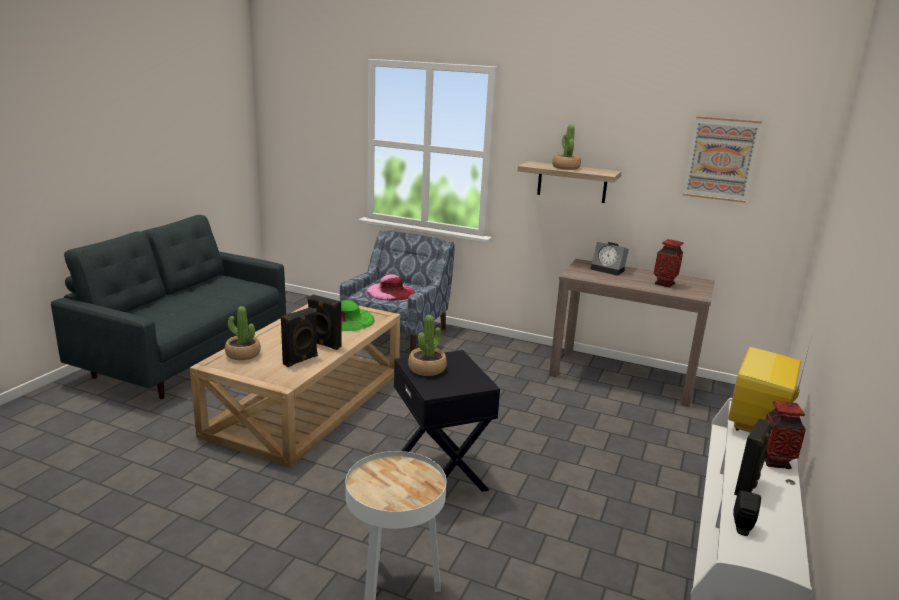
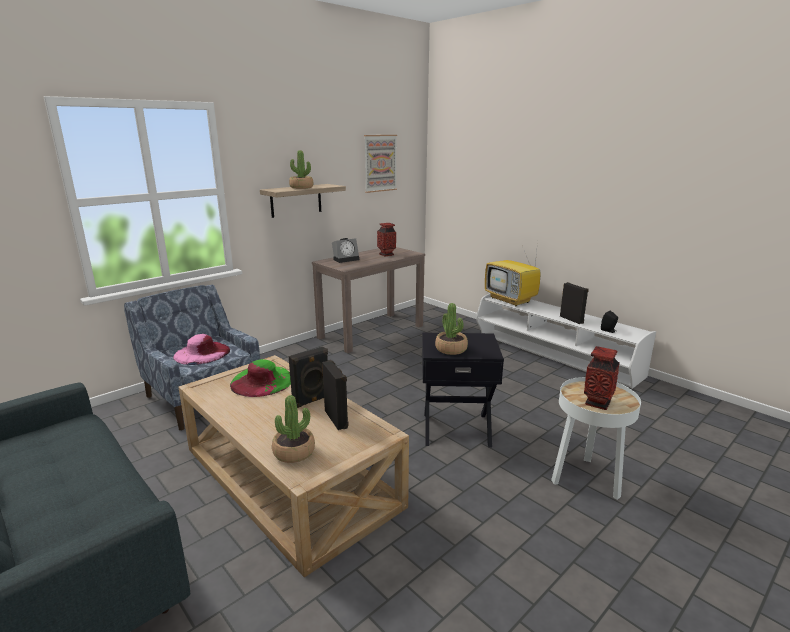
camera: 65 degrees left, 0 degrees up
vase [765,401,806,469] -> vase moved to [584,346,620,410]

